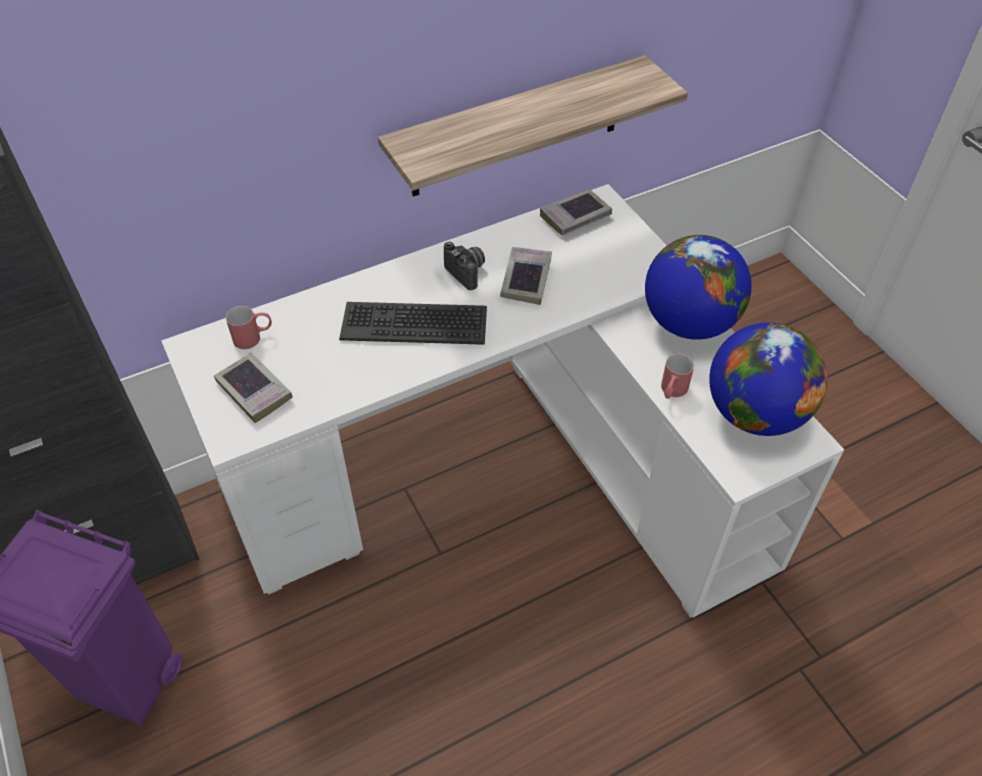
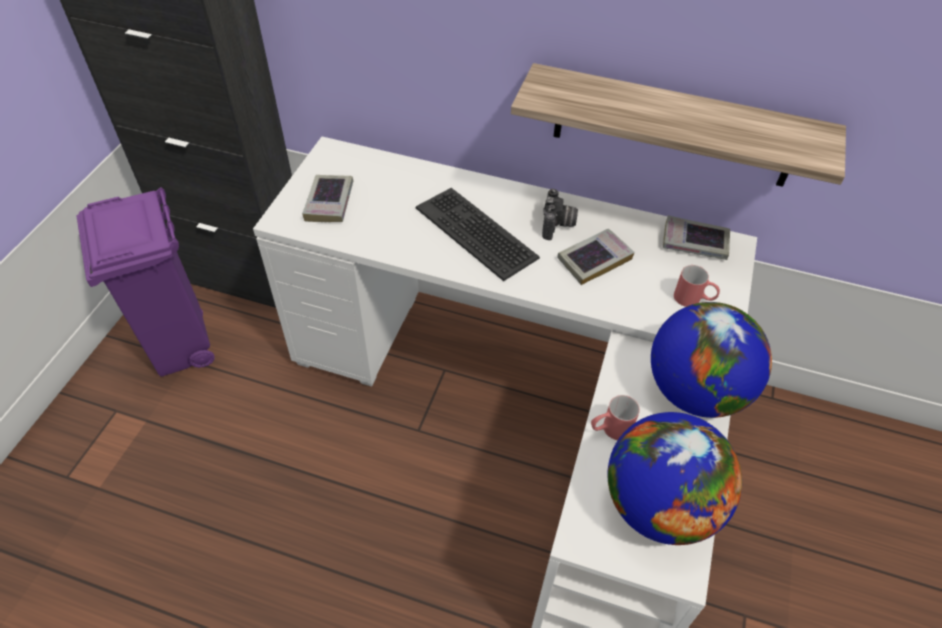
camera: 45 degrees right, 0 degrees up
red mug [226,306,272,349] -> red mug moved to [674,265,720,307]

